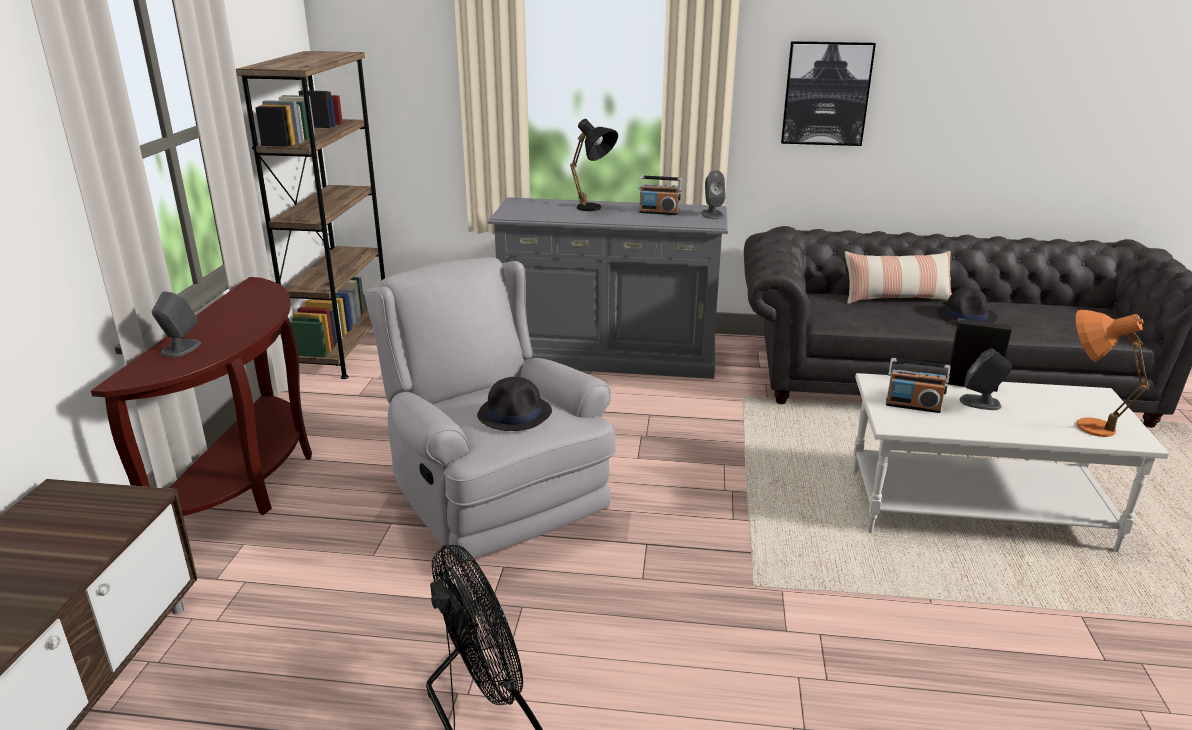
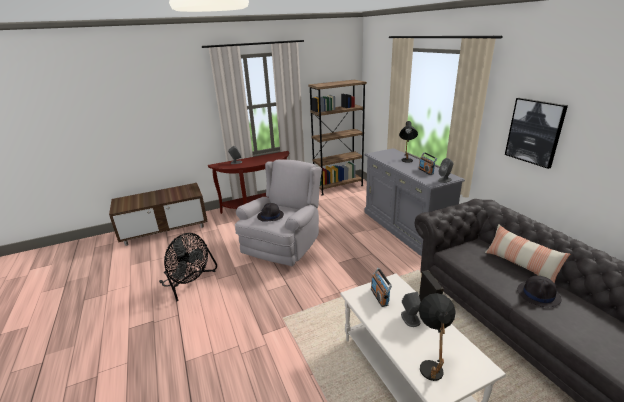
camera: 60 degrees right, 0 degrees up
orange table lamp [1076,310,1150,437] -> black table lamp [419,293,456,381]

